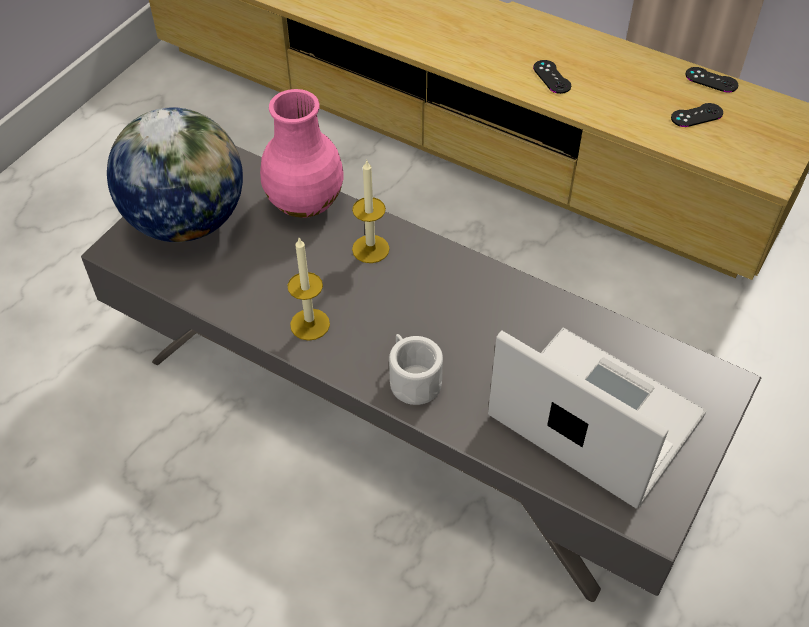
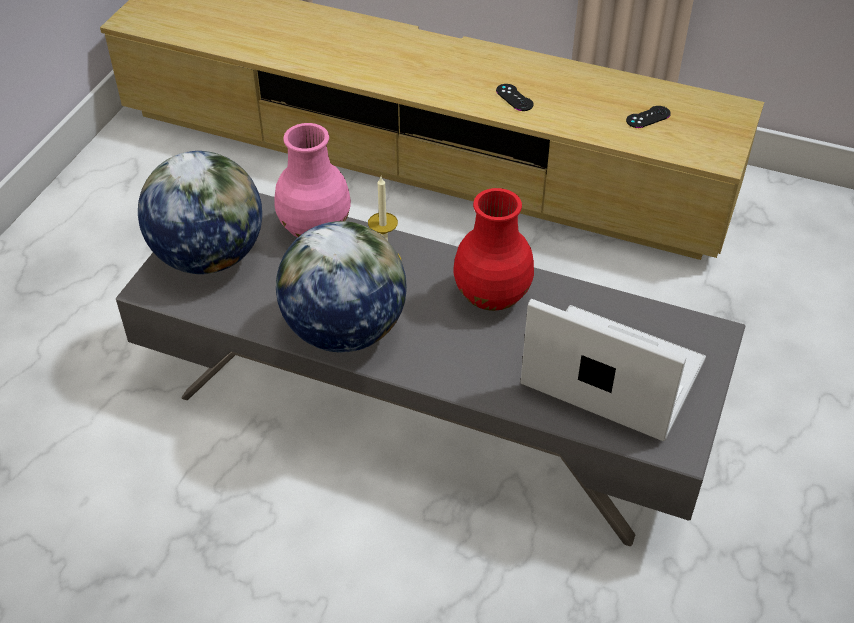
camera: 10 degrees left, 5 degrees down
candle [288,238,330,341] -> globe [276,221,407,353]
white mug [389,334,443,405] -> none
black game controller [686,67,738,93] -> none
none -> red vase [453,188,534,311]

